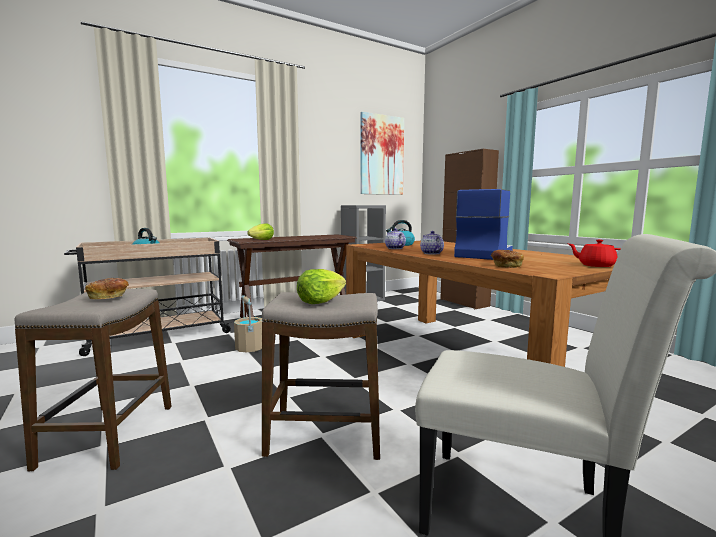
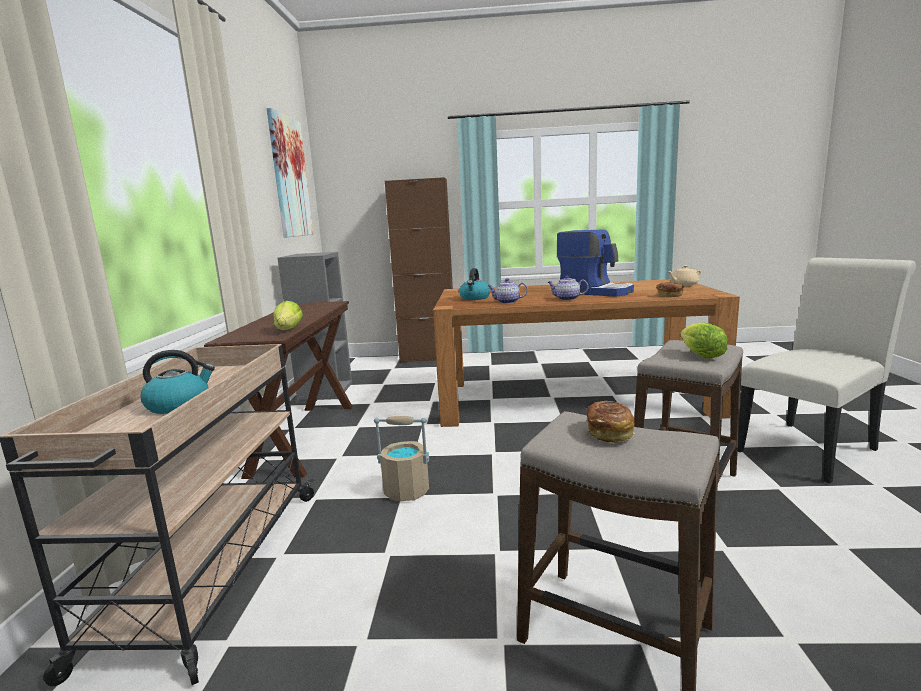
camera: 55 degrees left, 5 degrees up
coffee machine [454,189,513,260] -> coffee machine turned 150 degrees clockwise [557,229,634,297]
red teapot [568,240,621,267] -> beige teapot [667,265,701,286]

